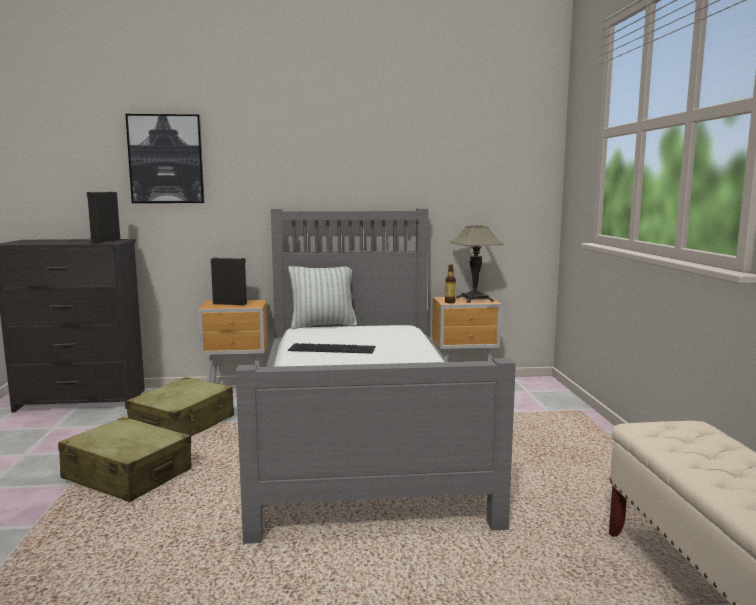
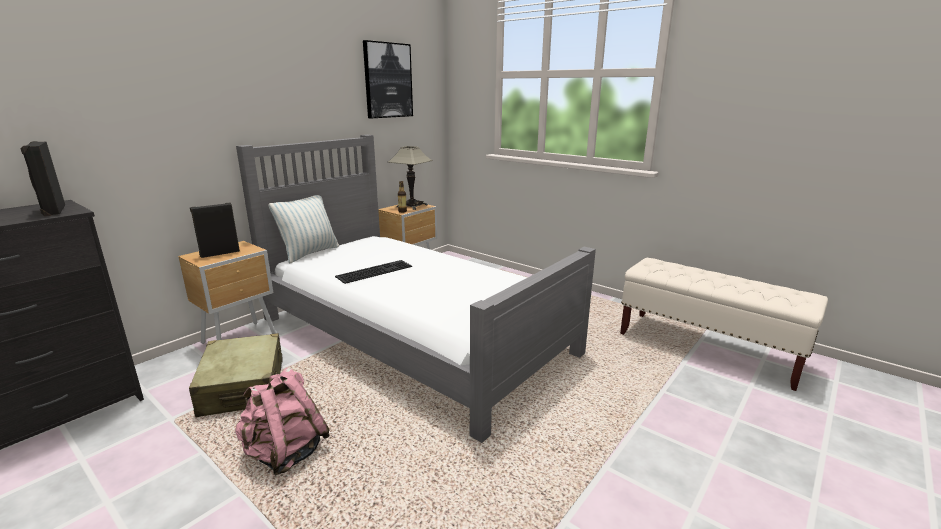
camera: 45 degrees left, 10 degrees up
beige suitcase [58,417,192,502] -> pink backpack [235,368,329,476]
picture [125,114,205,203] -> picture moved to [363,40,413,118]

